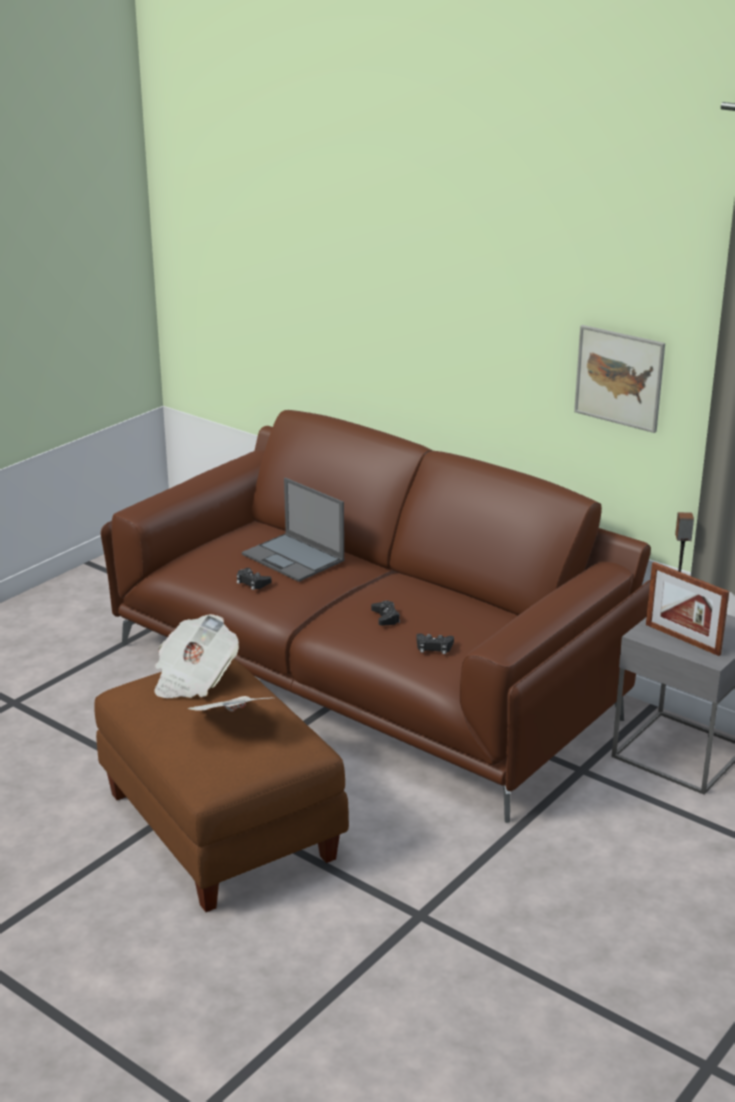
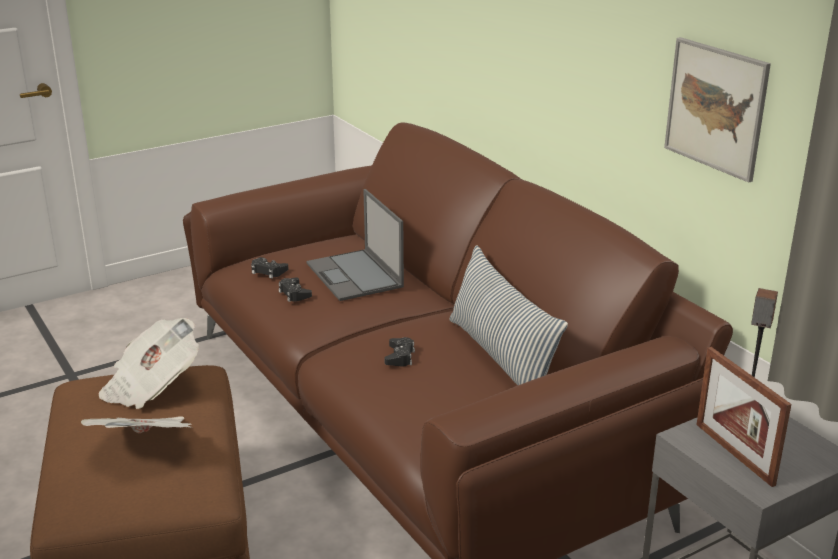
camera: 20 degrees right, 0 degrees up
black game controller [417,633,454,654] -> black game controller moved to [251,257,288,279]
none -> pillow [449,245,568,385]

